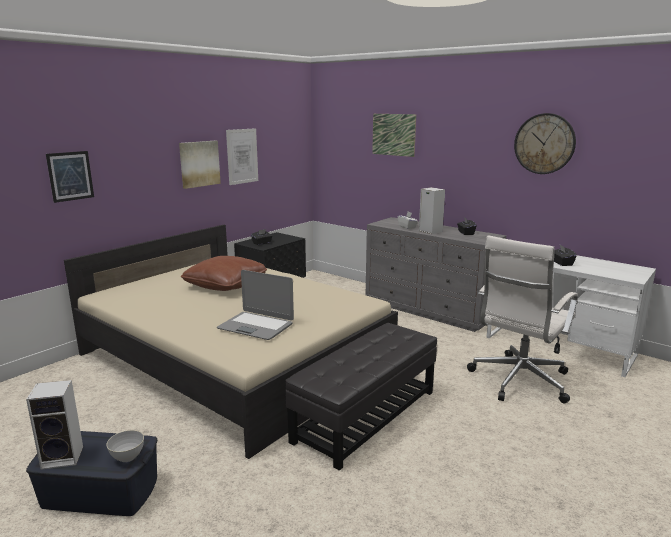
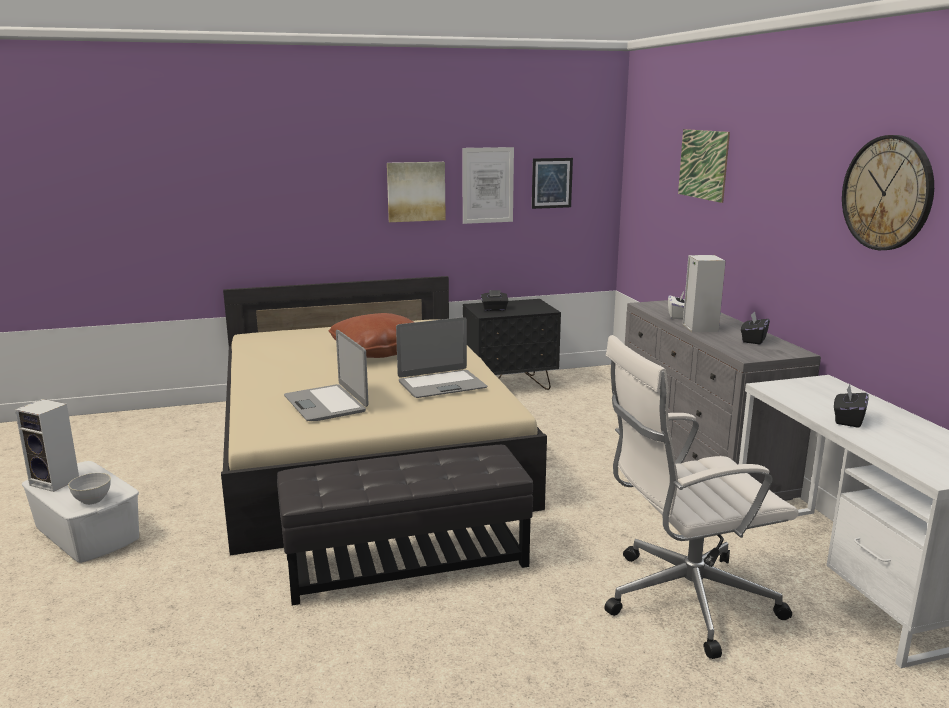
camera: 35 degrees right, 0 degrees up
blue storage box [26,431,157,516] -> white storage box [22,461,139,563]
picture [46,151,94,203] -> picture moved to [532,158,573,209]
none -> laptop [396,317,487,398]

